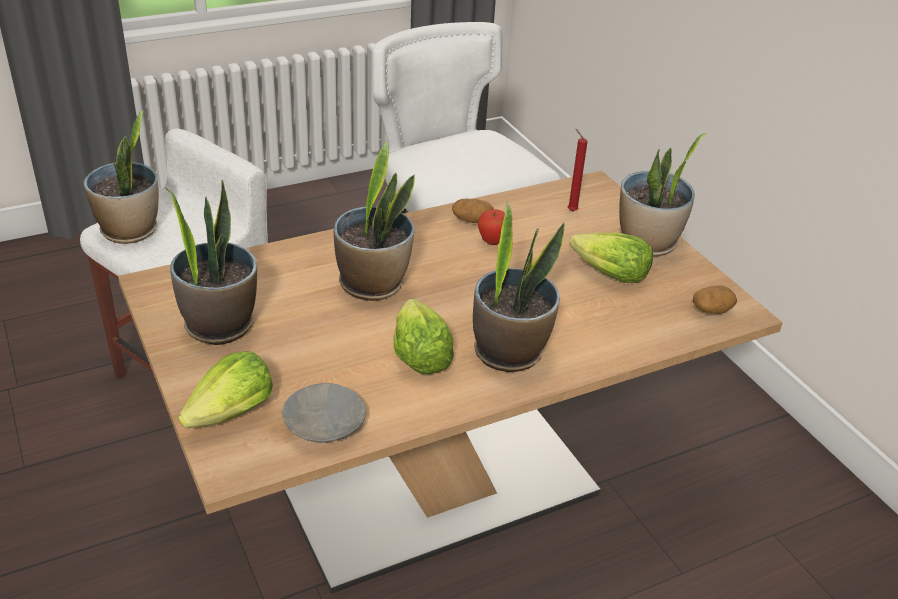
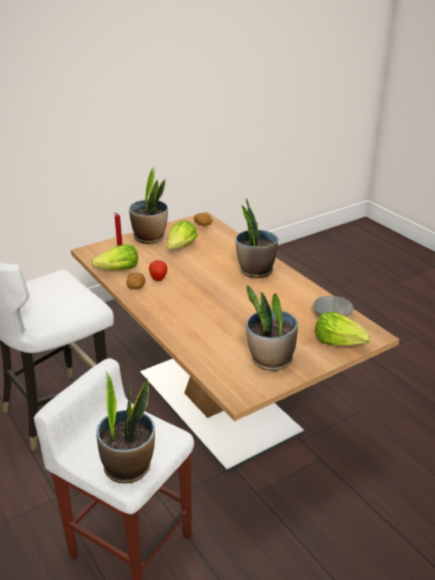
camera: 95 degrees left, 5 degrees down
potted plant [334,141,415,301] -> none
lettuce [393,299,454,374] -> lettuce moved to [92,244,138,270]

